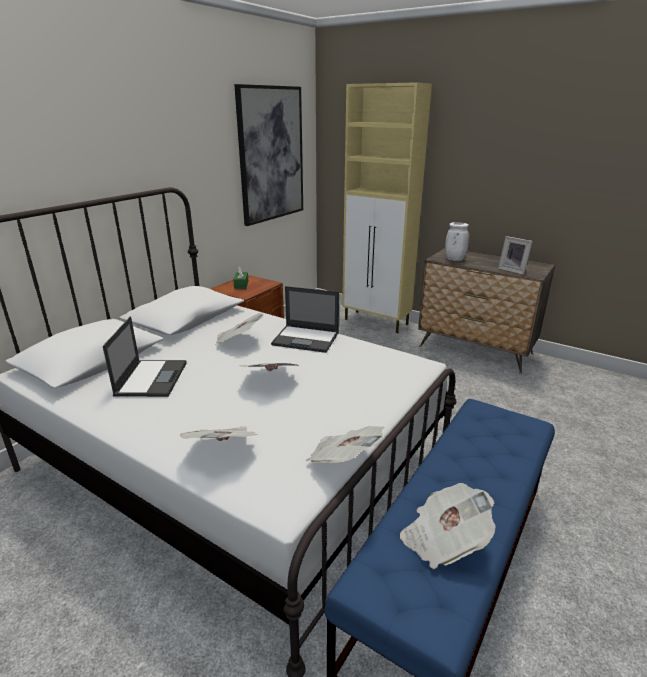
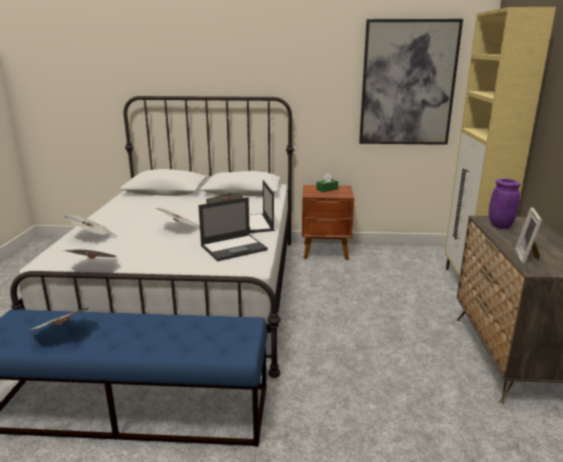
camera: 60 degrees right, 5 degrees down
laptop [103,316,187,397] -> laptop moved to [198,197,268,261]
white vase [445,222,469,261] -> purple vase [489,179,521,229]

